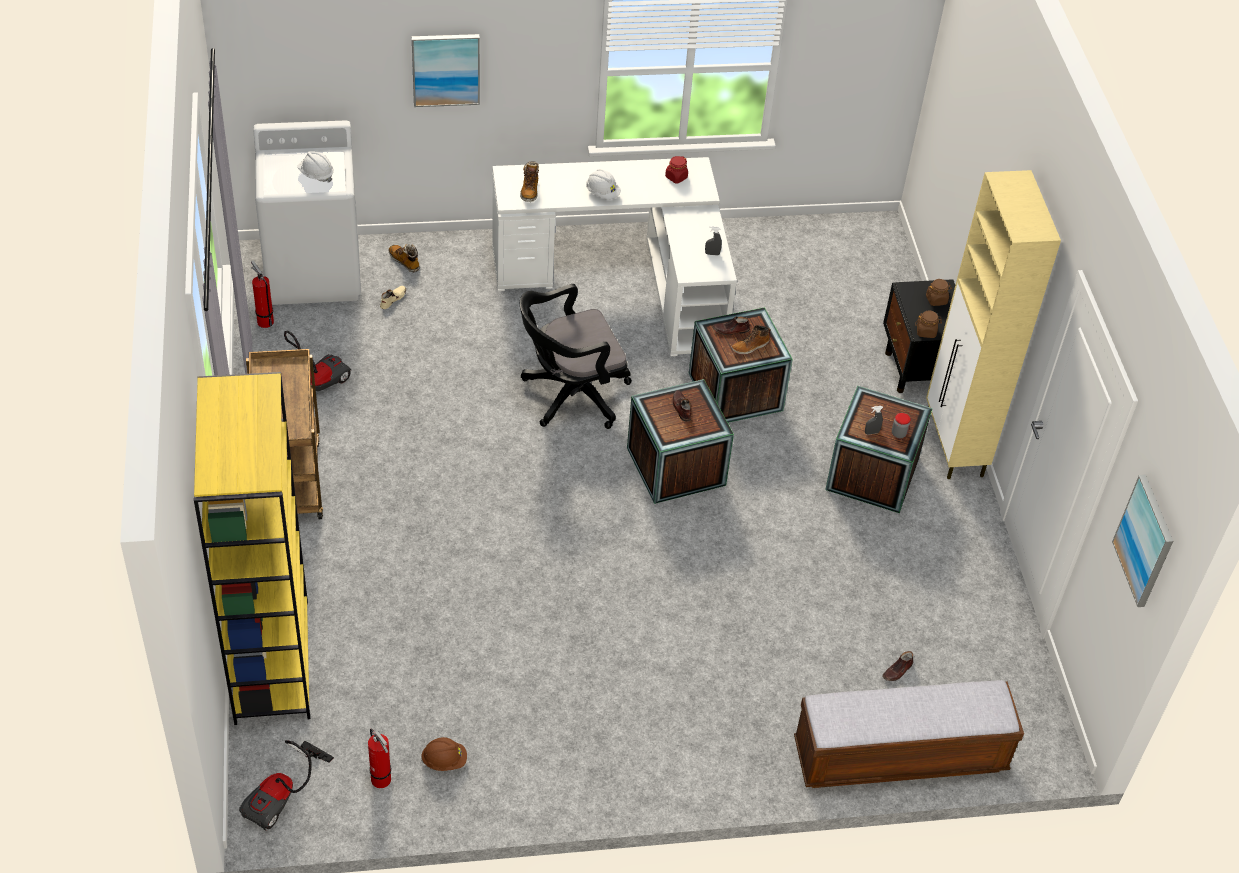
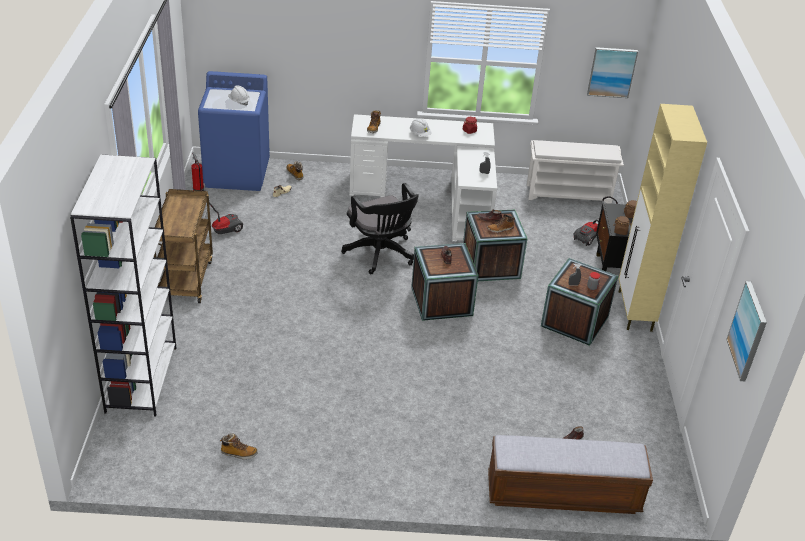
camera: 10 degrees right, 10 degrees down
yellow bookcase [194,372,310,725] -> white bookcase [70,154,176,416]
vacuum cleaner [239,740,334,831] -> vacuum cleaner moved to [573,196,618,246]
white washing machine [253,120,361,305] -> blue washing machine [198,71,270,191]
fire extinguisher [368,729,391,788] -> none
picture [412,34,480,107] -> picture moved to [587,47,638,98]
brown hard hat [421,737,467,771] -> boot [220,433,258,459]
black office chair [520,284,632,429] -> black office chair turned 105 degrees counterclockwise [341,183,419,274]
none -> white shoe rack [527,140,624,204]

